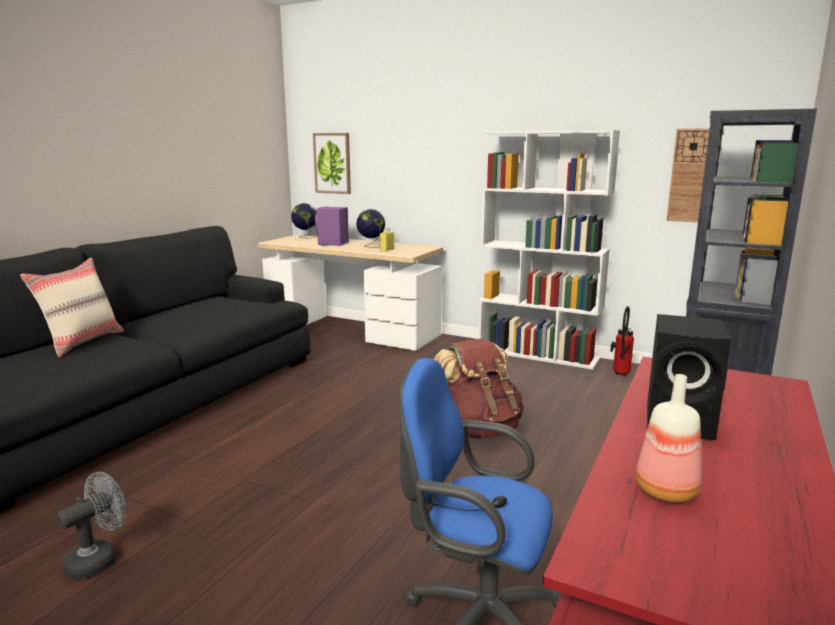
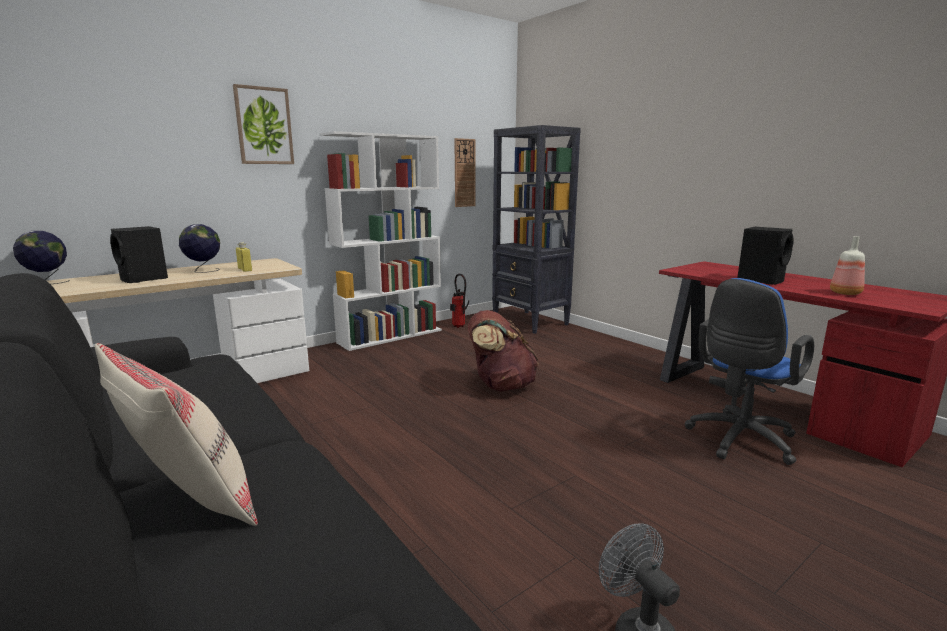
camera: 65 degrees left, 0 degrees up
picture [313,133,351,194] -> picture moved to [233,84,294,164]
purple speaker [315,207,349,246] -> black speaker [110,226,168,283]

